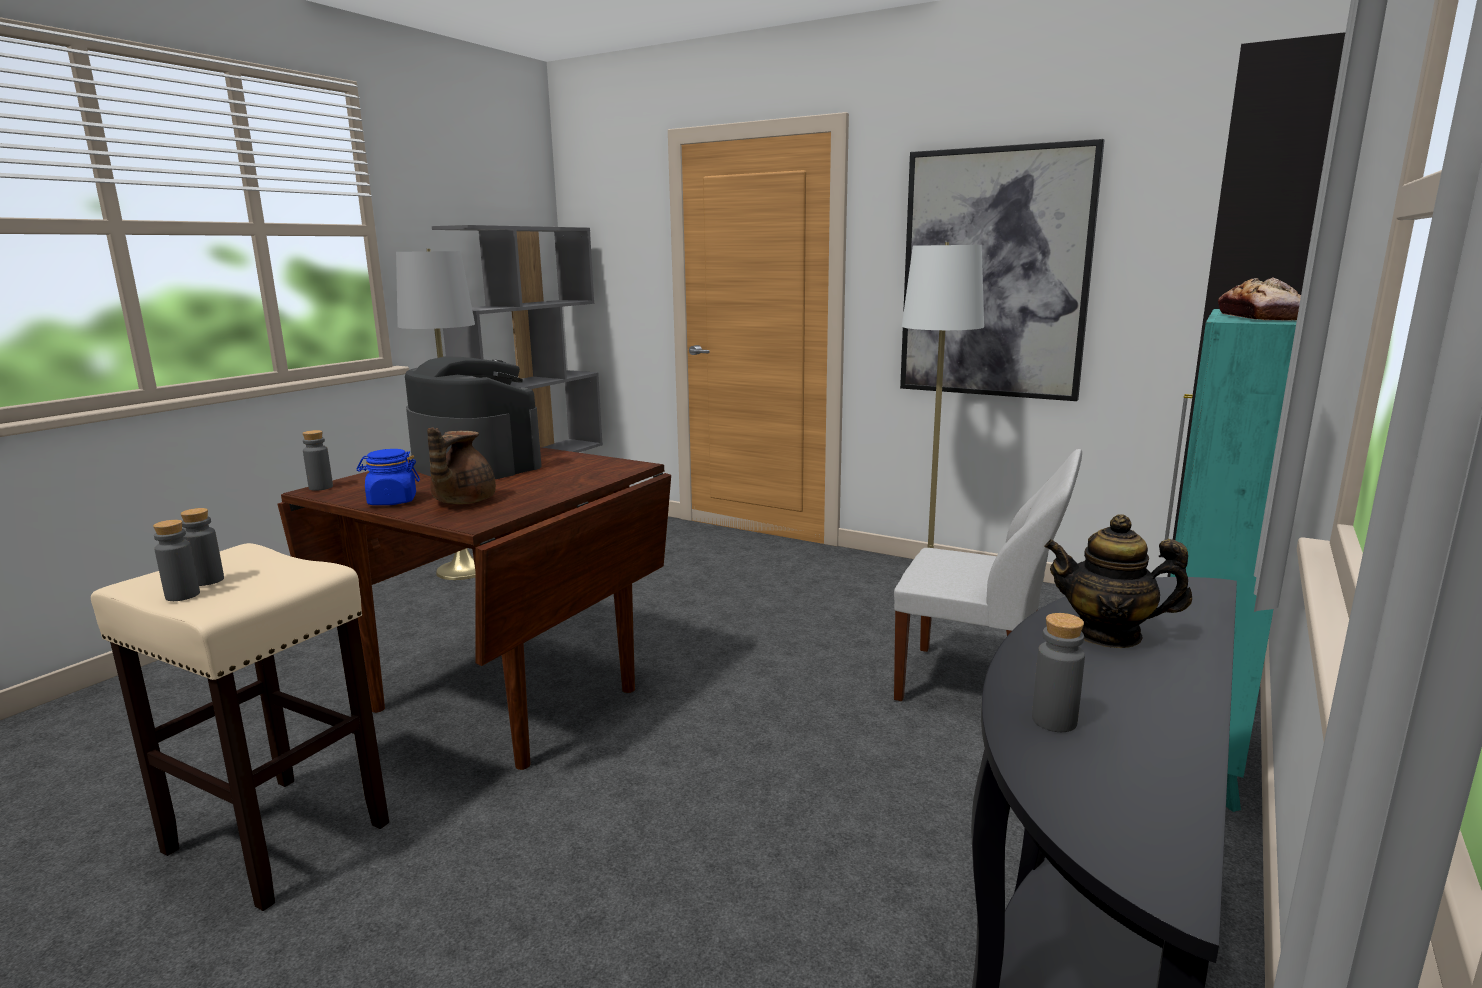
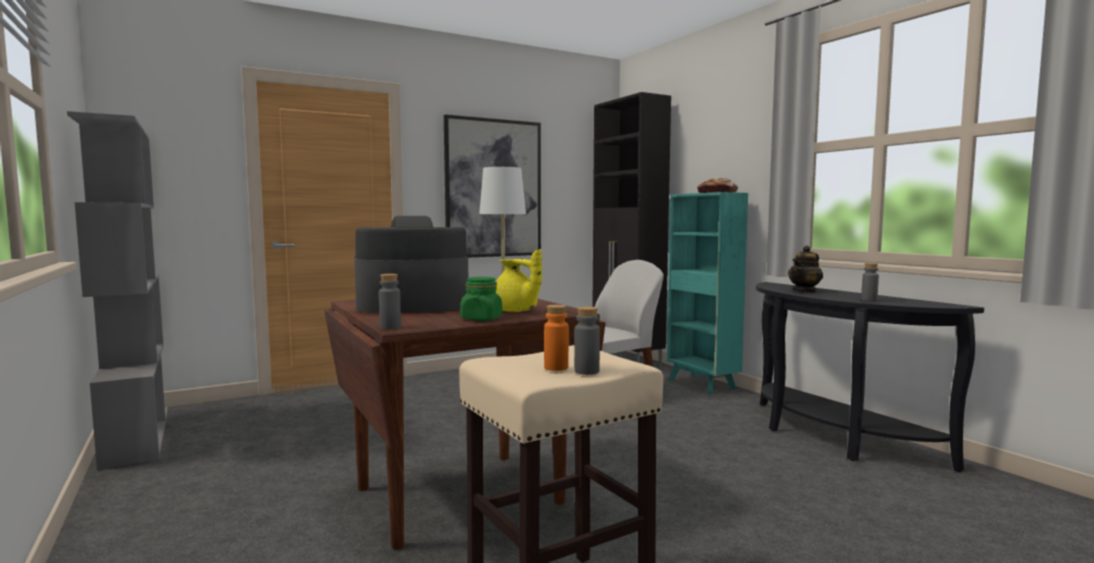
camera: 60 degrees left, 10 degrees down
grey bottle [180,508,224,586] -> orange bottle [544,305,569,371]
blue jar [356,449,420,505] -> green jar [460,277,502,321]
grey floor lamp [396,249,476,580] -> none
brown teapot [427,427,496,504] -> yellow teapot [496,249,542,312]

